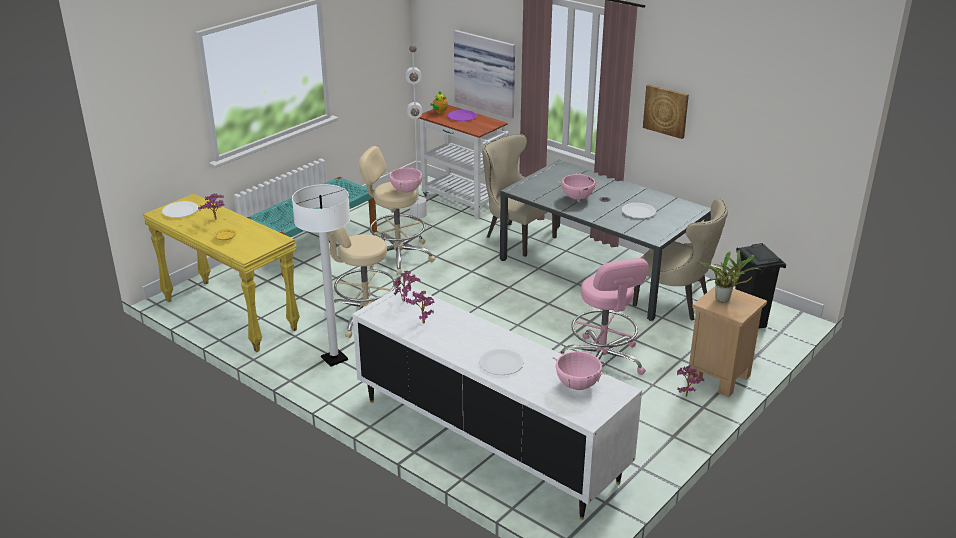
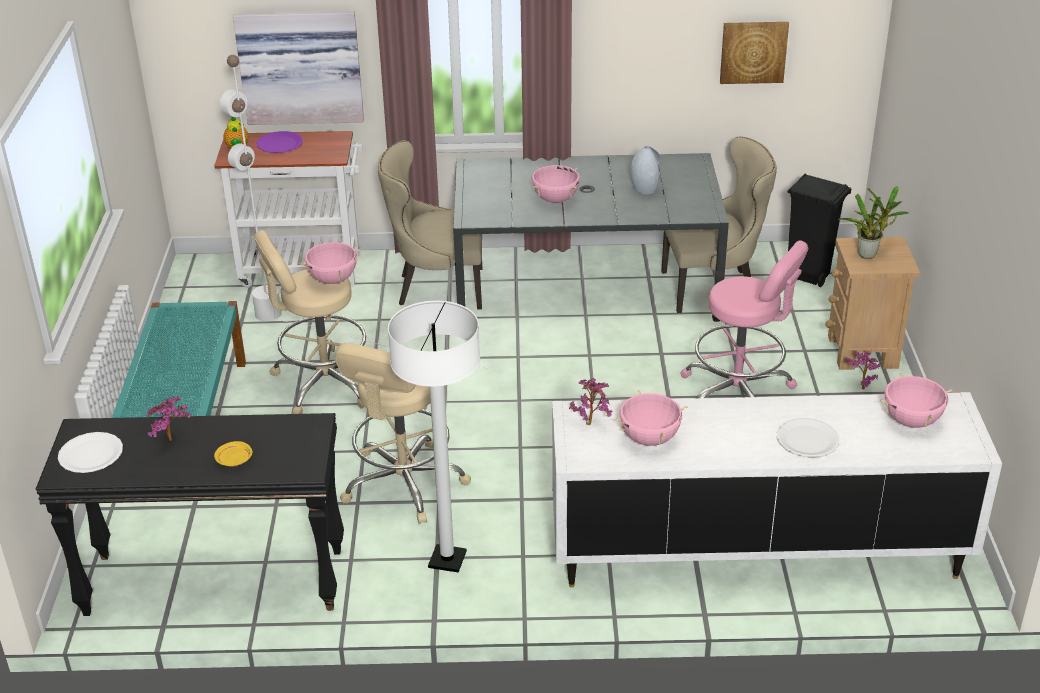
camera: 40 degrees left, 5 degrees up
yellow console table [143,194,300,352] -> black console table [36,413,344,616]
potted plant [406,291,434,324] -> pink cooking pot [614,390,688,446]
white plate [622,203,656,218] -> grey vase [630,146,660,194]
picture [643,84,689,139] -> picture moved to [720,22,789,84]

